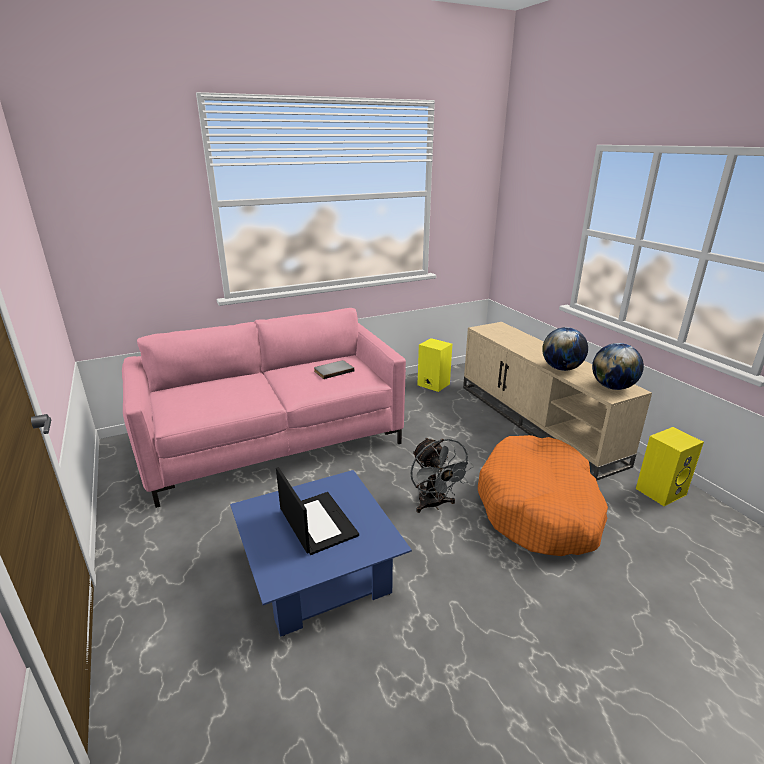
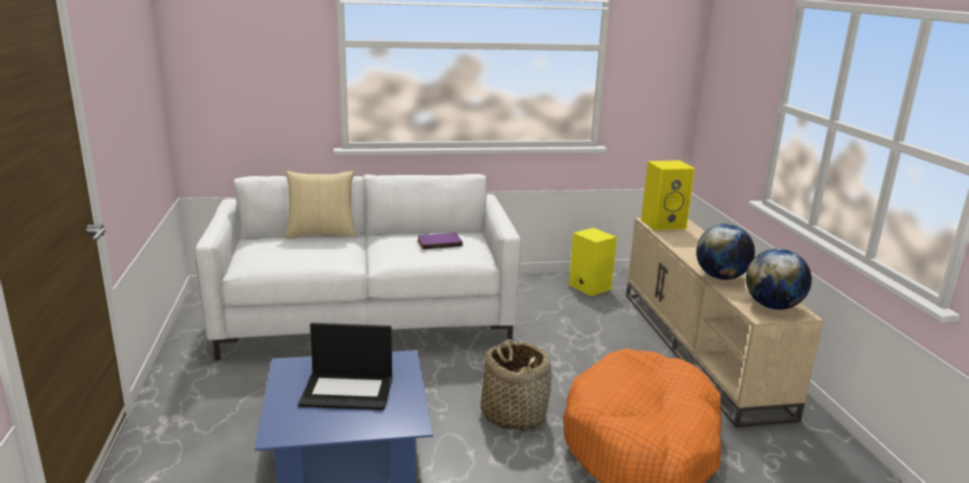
camera: 15 degrees right, 5 degrees down
pink sofa [122,308,406,508] -> white sofa [195,174,521,361]
laptop [276,467,359,555] -> laptop turned 105 degrees clockwise [298,323,392,410]
grey book [314,360,354,379] -> purple book [417,233,463,249]
grey fan [411,438,474,513] -> basket [481,339,552,431]
yellow speaker [636,427,704,506] -> yellow speaker moved to [641,160,695,230]
none -> pillow [285,171,356,239]

